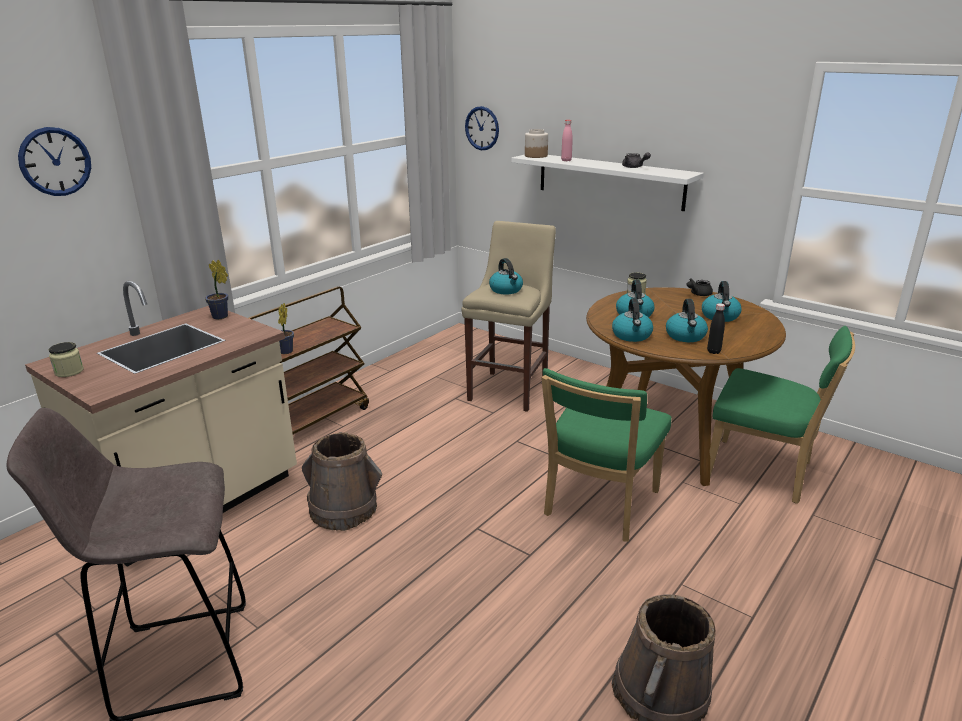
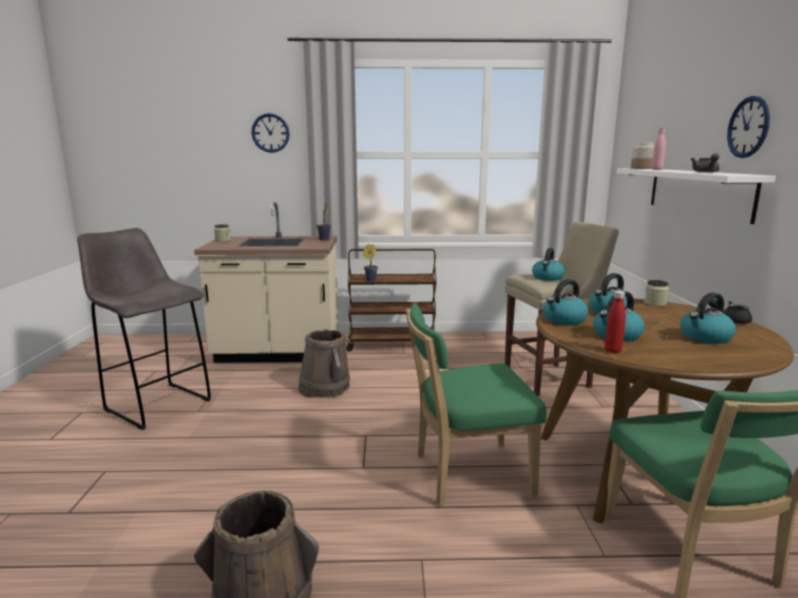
camera: 50 degrees right, 10 degrees down
wall clock [465,106,499,150] -> wall clock moved to [727,96,770,158]
black bottle [707,303,725,354] -> red bottle [605,291,626,353]

